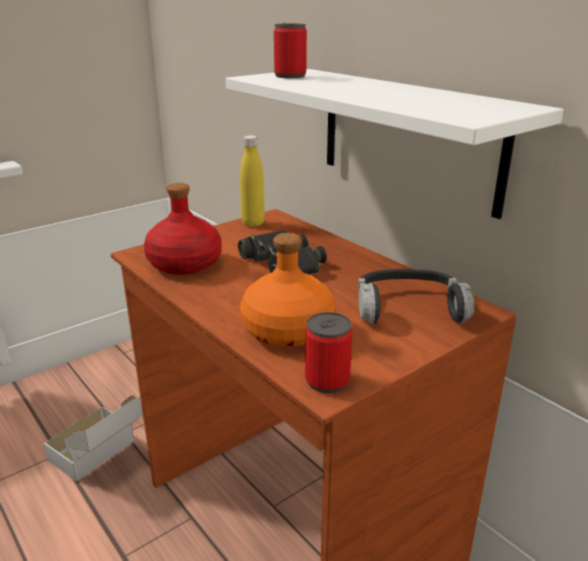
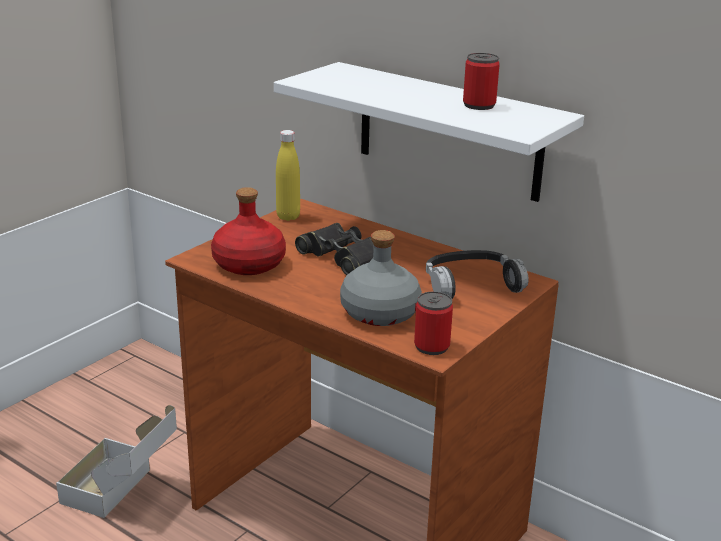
camera: 15 degrees left, 0 degrees up
orange bottle [240,233,336,347] -> grey bottle [340,230,422,326]
can [274,23,307,78] -> can moved to [463,53,500,110]

